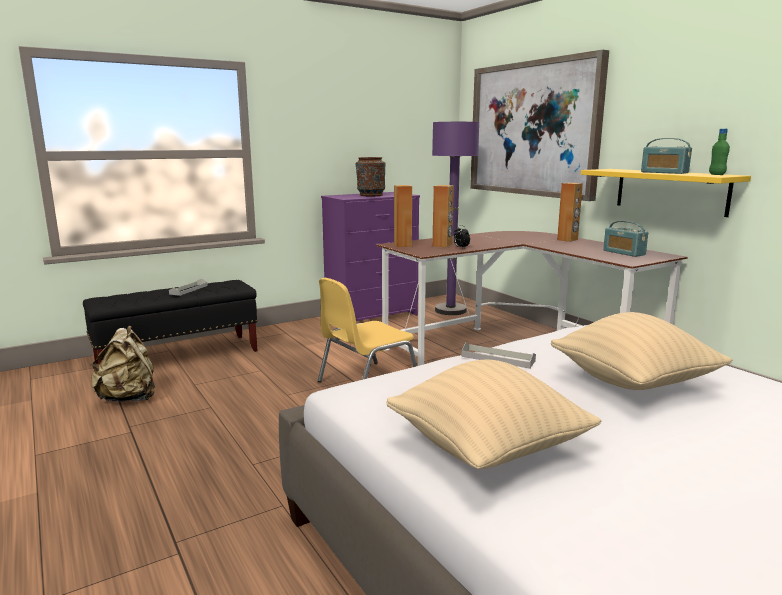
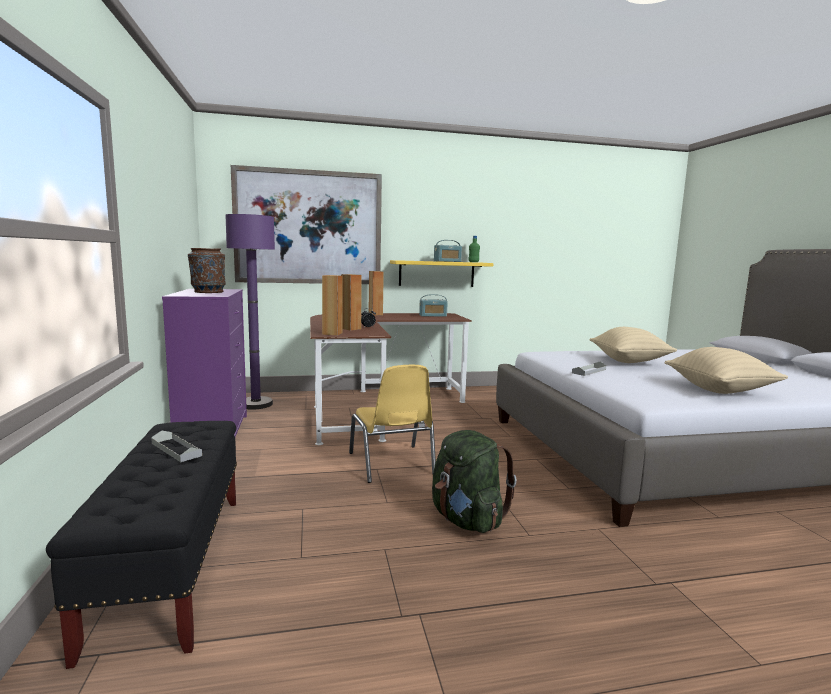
camera: 70 degrees left, 5 degrees down
beige backpack [90,326,155,402] -> none
none -> green backpack [432,430,517,533]

